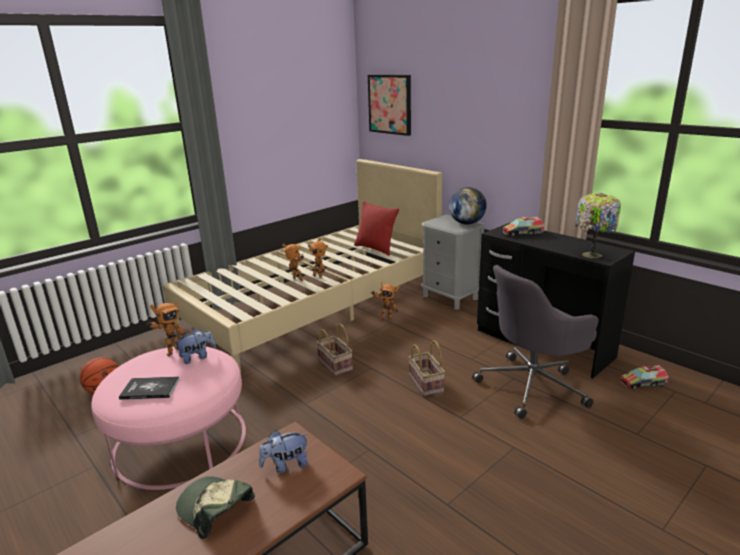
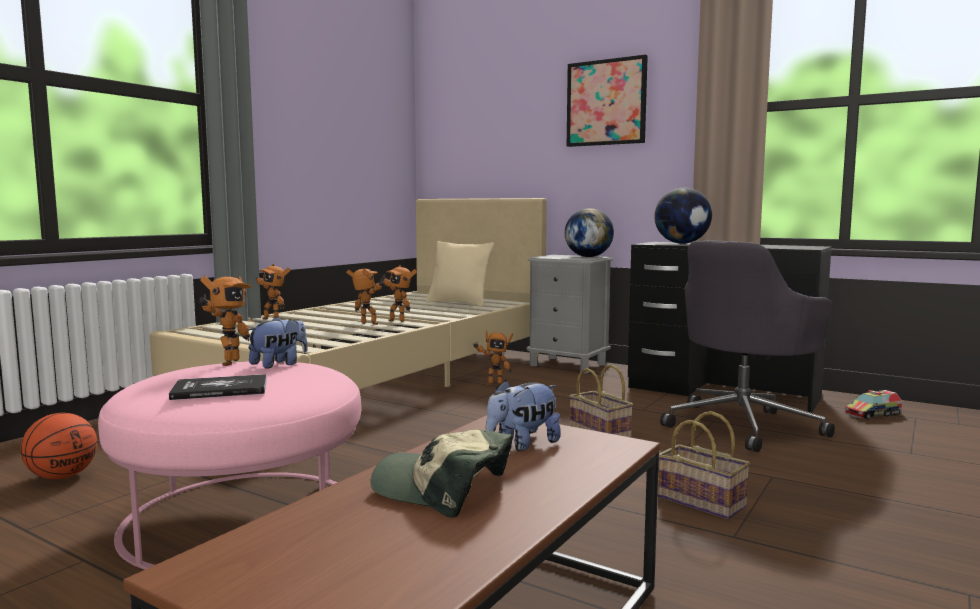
camera: 15 degrees left, 15 degrees down
basket [316,324,353,376] -> basket moved to [658,411,750,519]
red pillow [354,201,399,256] -> beige pillow [426,241,494,307]
picture [368,75,411,136] -> picture moved to [567,55,648,147]
toy truck [502,217,544,236] -> globe [654,188,712,244]
table lamp [575,193,621,258] -> none
none -> toy robot [256,264,291,319]

